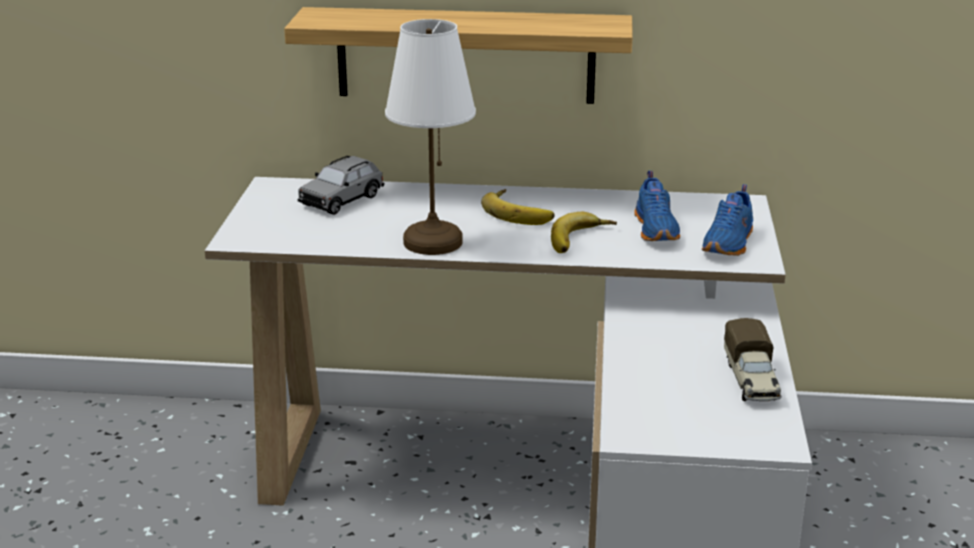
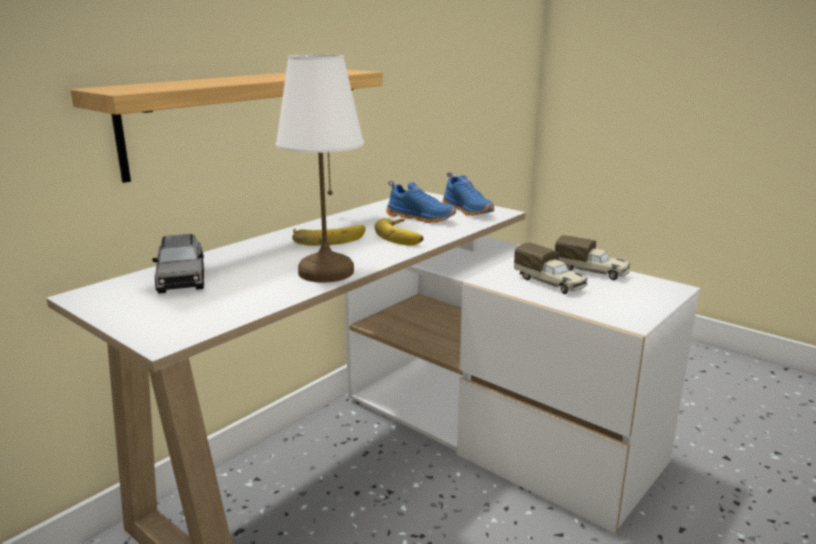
camera: 55 degrees left, 5 degrees down
none -> toy truck [514,243,588,294]

